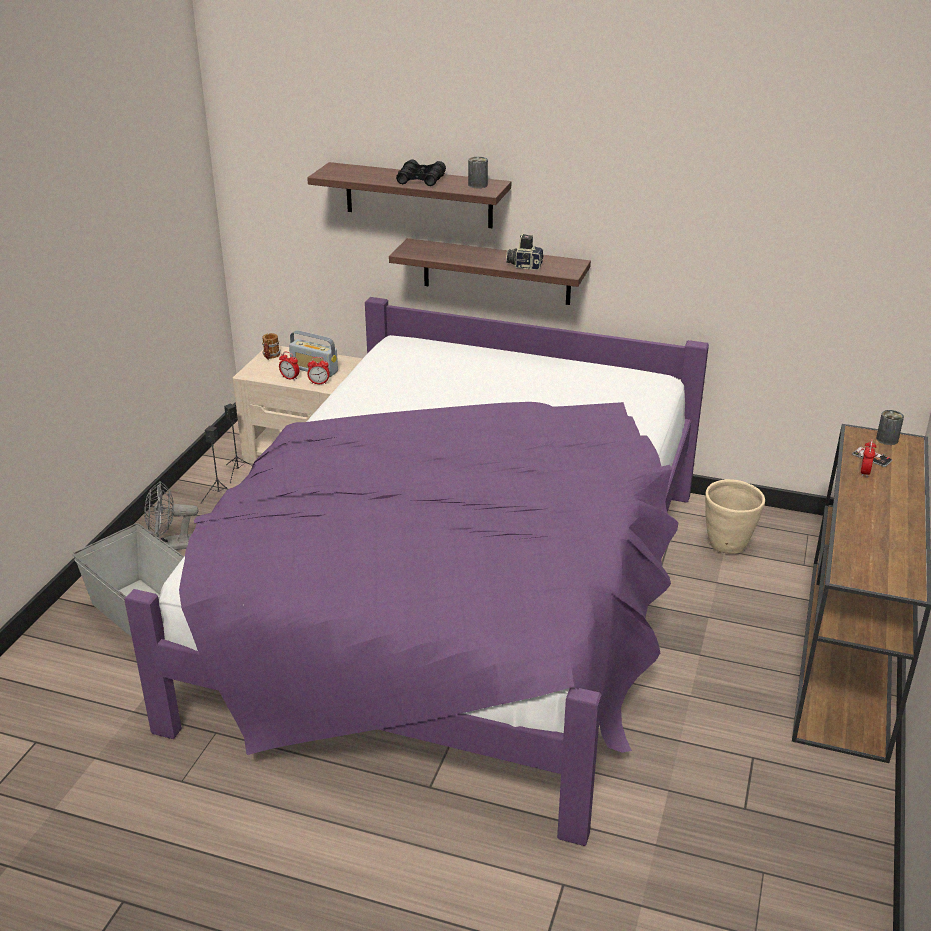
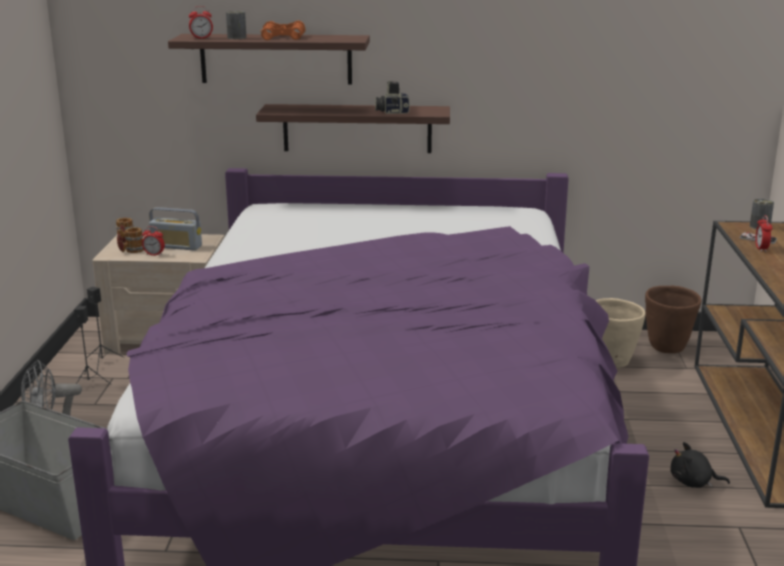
camera: 15 degrees left, 10 degrees down
alarm clock [307,357,330,384] -> alarm clock moved to [189,6,213,39]
black binoculars [396,159,446,186] -> orange binoculars [260,21,306,40]
can [468,157,488,188] -> can moved to [226,11,246,39]
none -> mug [117,227,144,253]
none -> brown planter [645,286,701,353]
none -> black plush toy [670,442,730,488]

